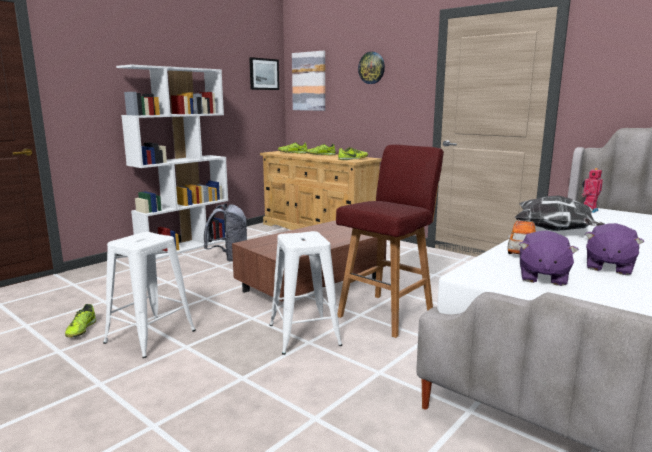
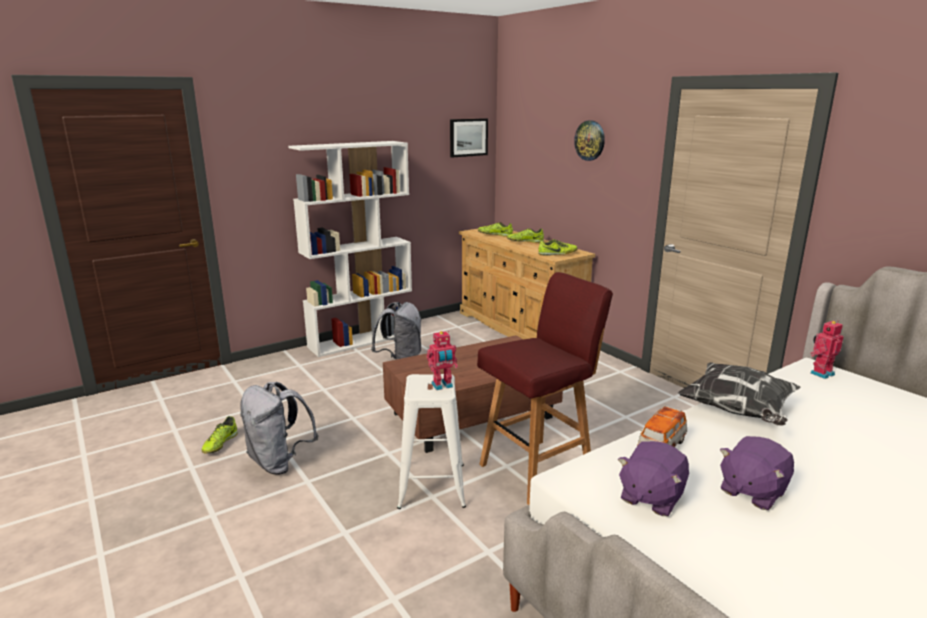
camera: 15 degrees right, 5 degrees up
white stool [103,232,196,358] -> grey backpack [240,382,318,474]
picture [292,51,325,111] -> none
none -> toy robot [427,331,458,390]

